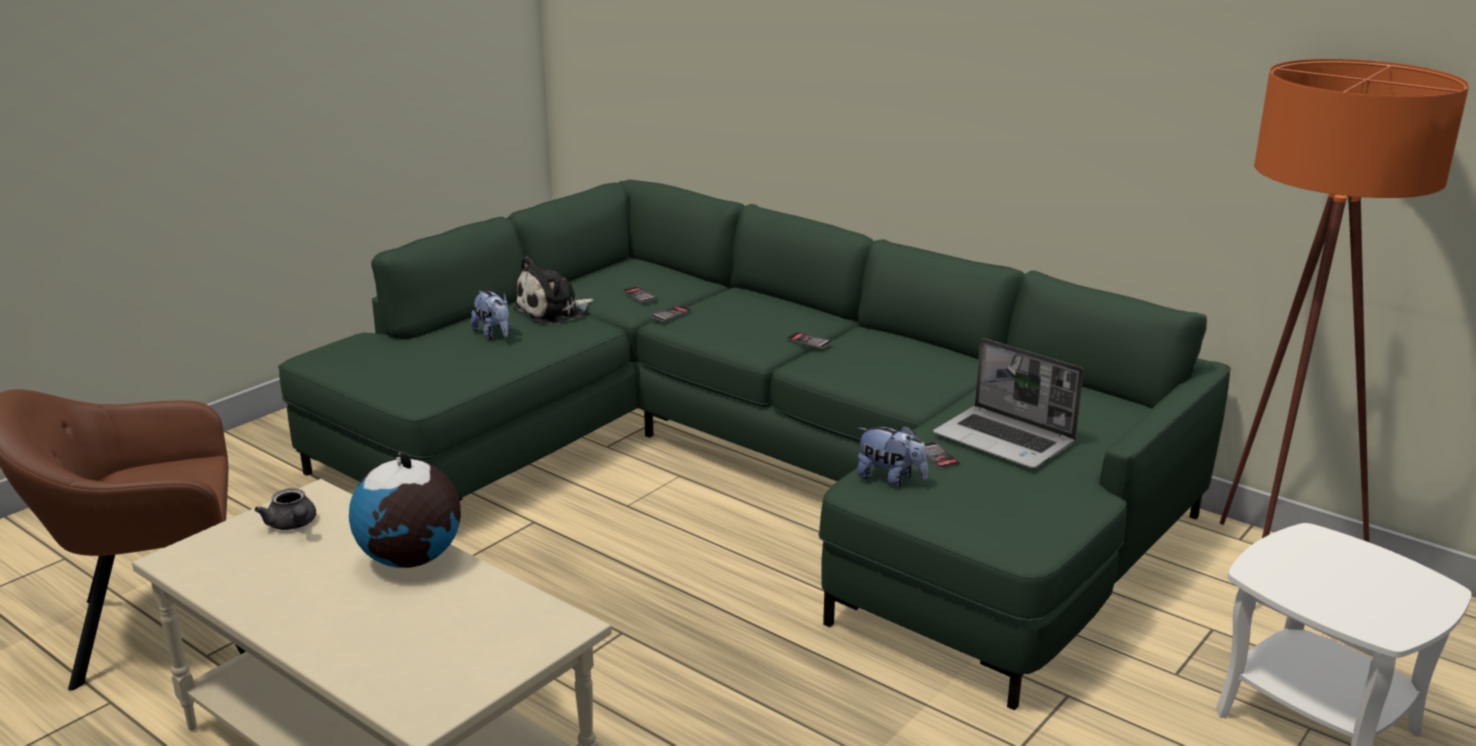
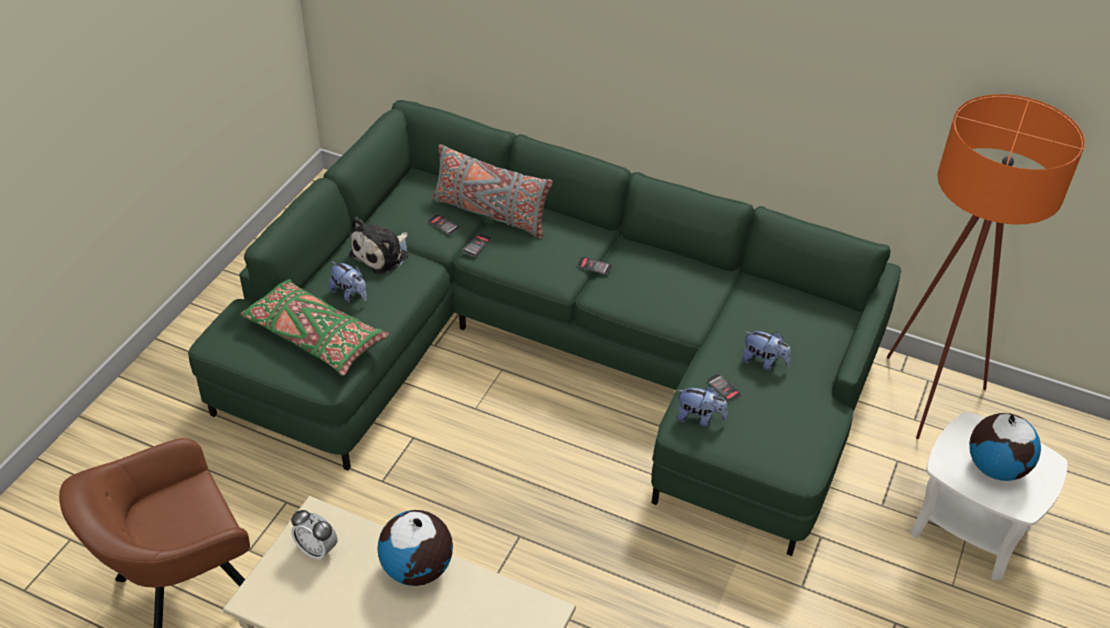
camera: 15 degrees left, 20 degrees up
grey teapot [255,488,316,530] -> alarm clock [291,510,338,561]
laptop [933,338,1084,469] -> plush toy [742,331,791,371]
none -> green pillow [240,279,389,376]
none -> grey pillow [433,144,553,239]
none -> globe [969,413,1041,481]

